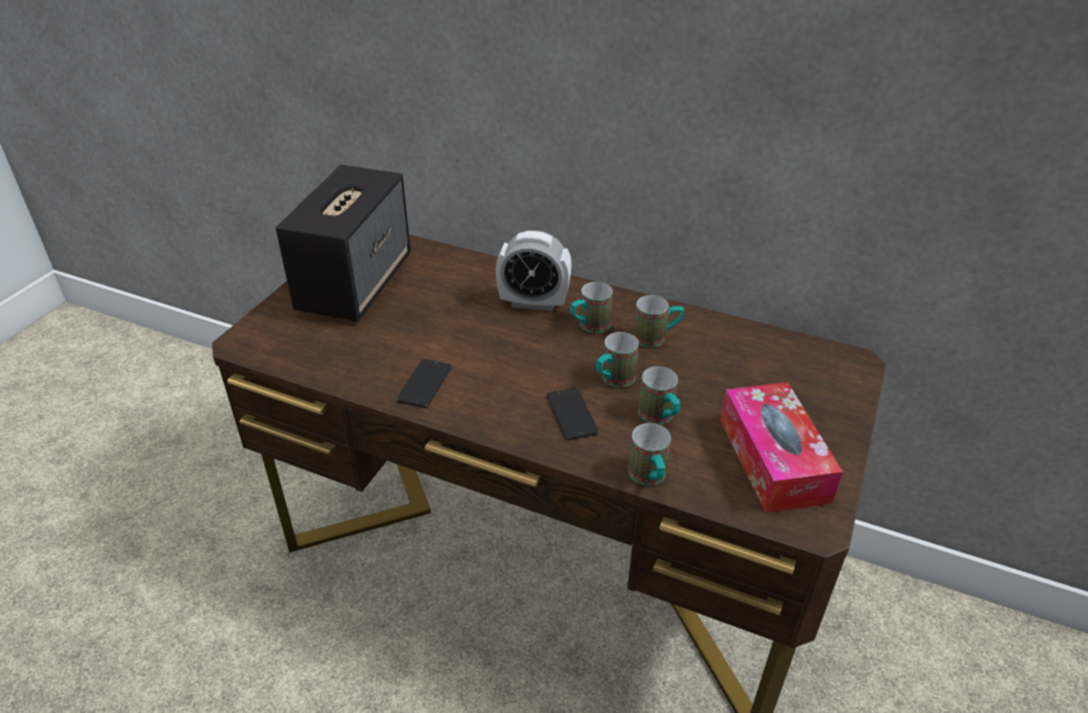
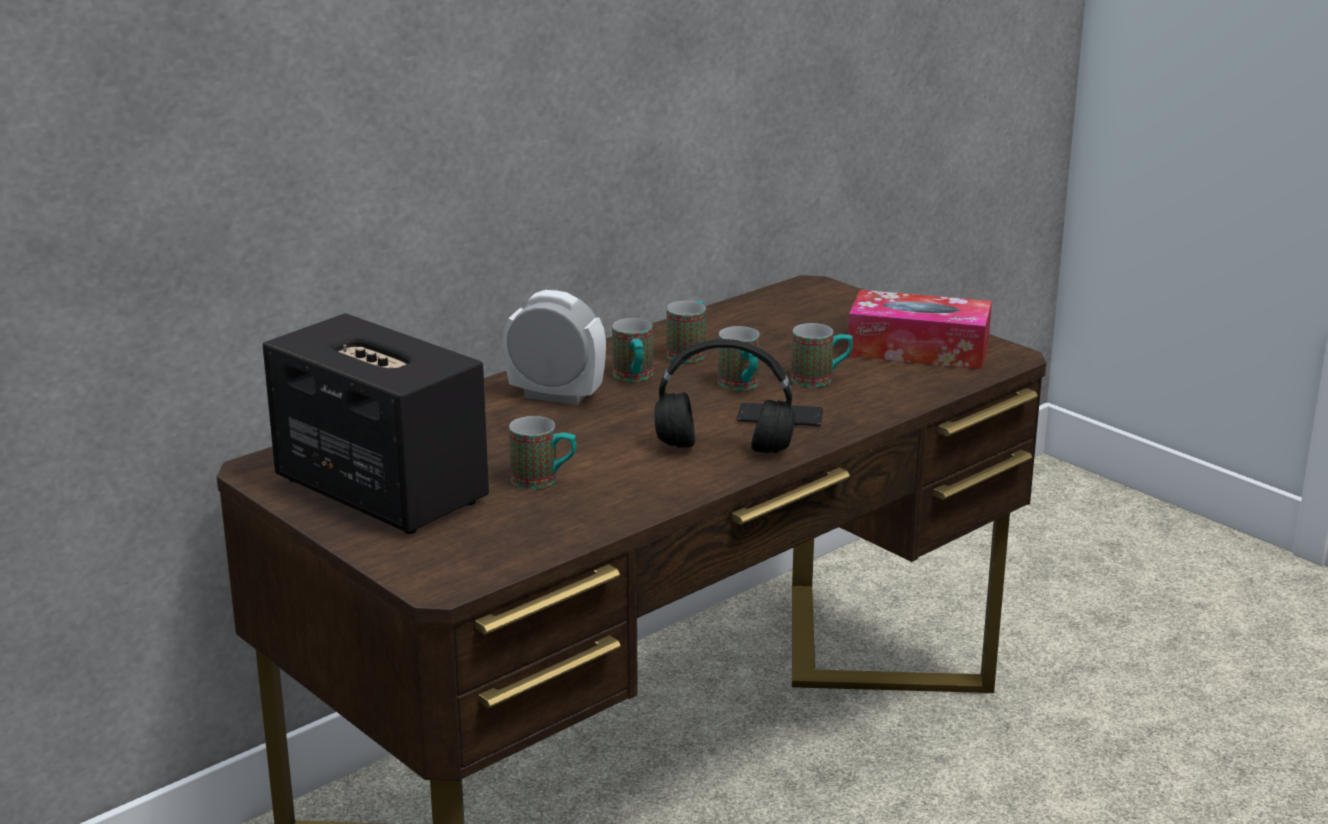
camera: 65 degrees left, 15 degrees down
phone [397,359,452,408] -> none
alarm clock [496,230,572,311] -> alarm clock turned 105 degrees counterclockwise [503,290,606,405]
mug [628,423,671,486] -> mug moved to [509,416,577,489]
none -> black headphones [655,339,795,453]

